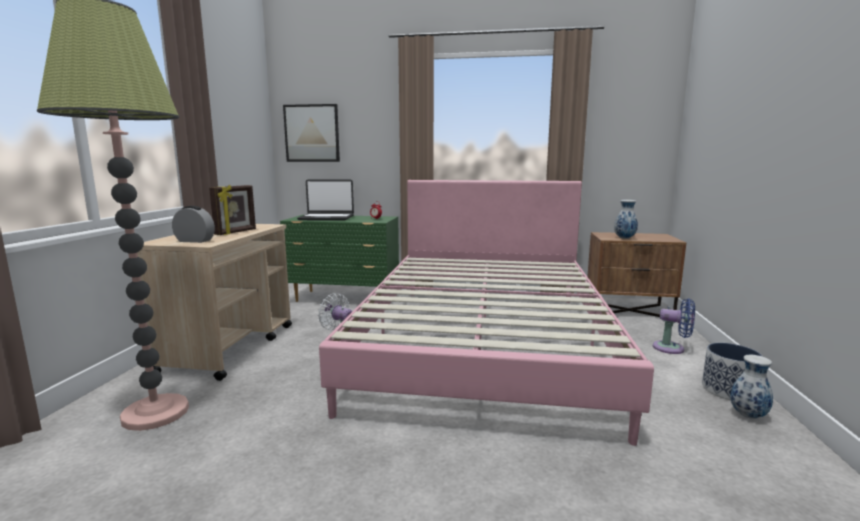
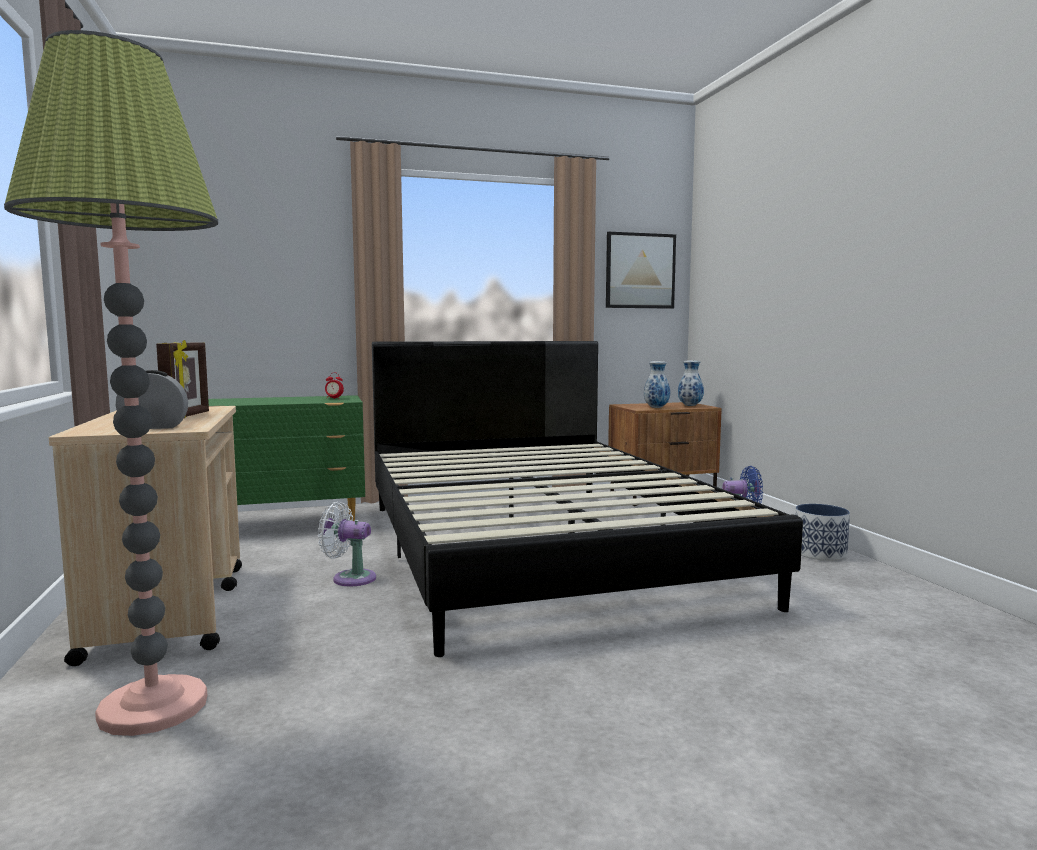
camera: 25 degrees left, 5 degrees down
picture [283,104,340,162] -> picture moved to [606,232,676,309]
laptop [297,179,354,221] -> none
pink bed [319,180,654,446] -> black bed [372,341,803,657]
vase [730,355,773,419] -> vase moved to [678,361,704,406]

